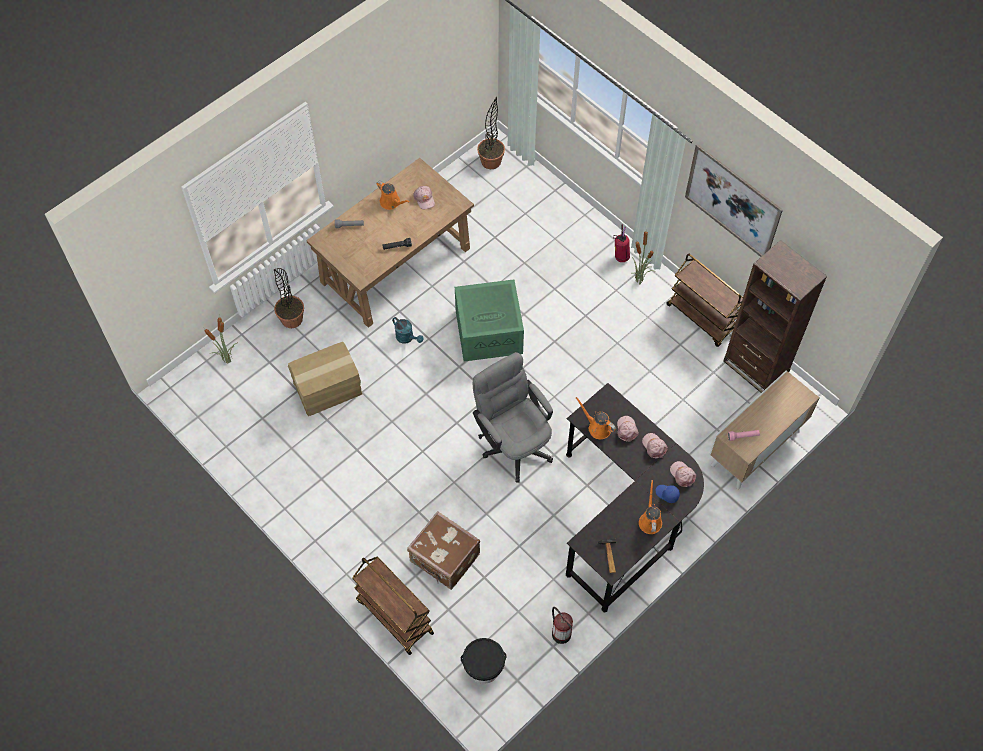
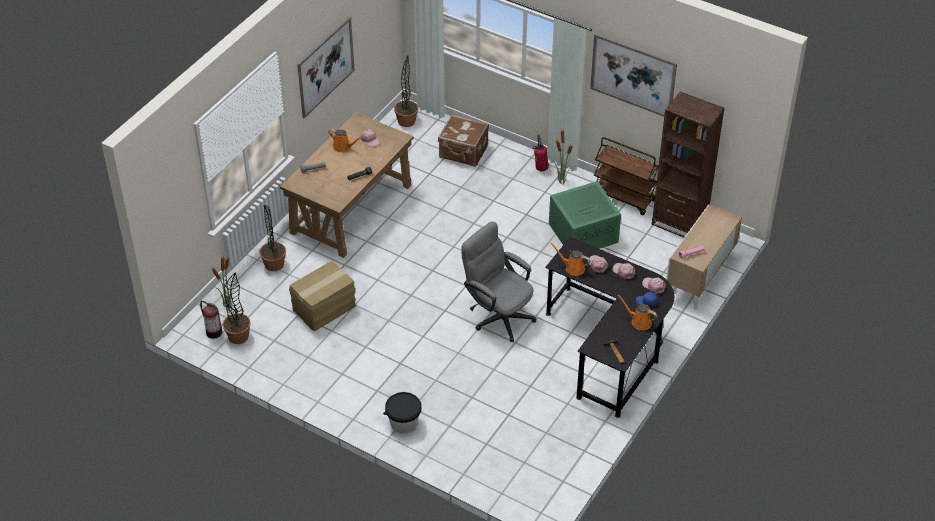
camera: 15 degrees left, 15 degrees down
brown cart [352,557,434,655] -> none
turquoise watering can [392,317,423,344] -> none
brown suitcase [407,511,480,590] -> brown suitcase moved to [438,115,489,167]
green storage box [455,279,524,361] -> green storage box moved to [549,181,621,249]
black bucket [461,638,506,684] -> black bucket moved to [383,392,422,434]
fire extinguisher [552,607,573,644] -> fire extinguisher moved to [200,301,222,339]
orange watering can [639,480,662,534] -> orange watering can turned 45 degrees counterclockwise [618,295,657,330]
none -> potted plant [223,272,251,344]
none -> picture [297,17,355,118]

